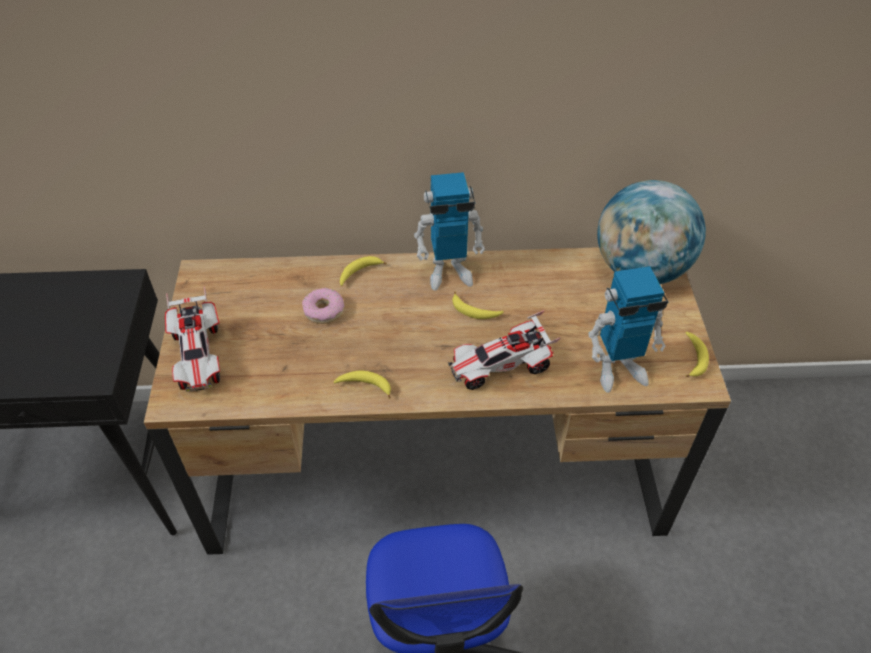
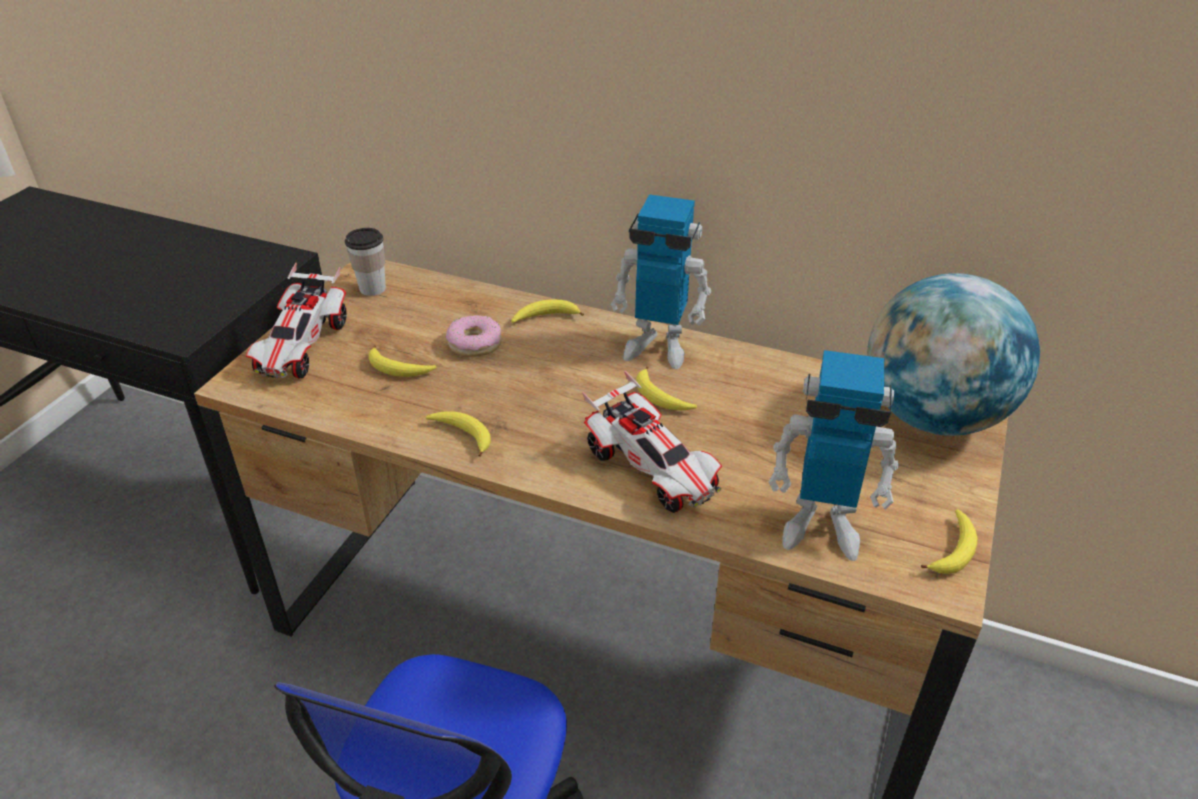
camera: 25 degrees right, 10 degrees down
toy car [448,310,560,390] -> toy car turned 135 degrees counterclockwise [582,371,722,513]
none -> cup [345,228,386,296]
none -> banana [369,345,436,377]

